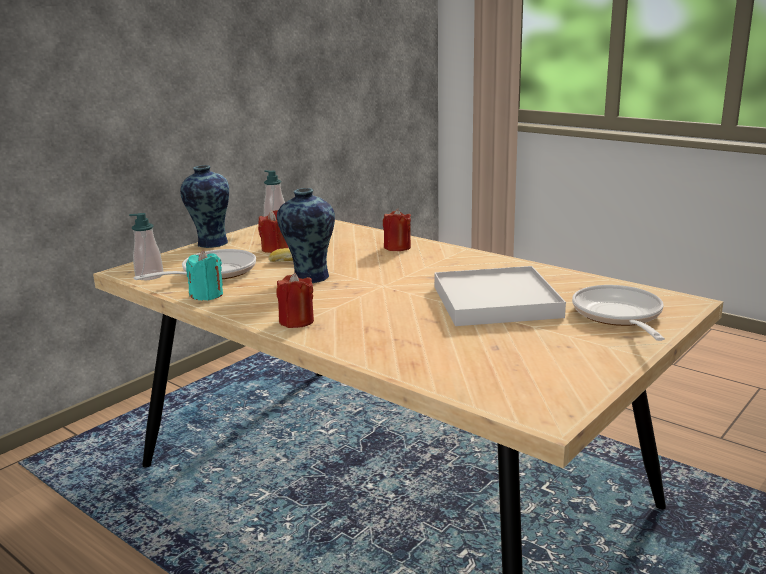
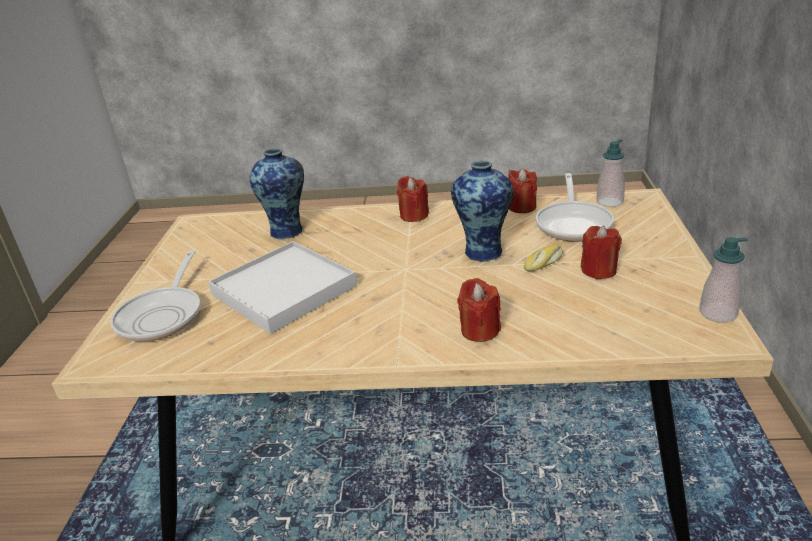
camera: 145 degrees right, 10 degrees up
vase [180,165,229,248] -> vase moved to [250,148,304,240]
turquoise candle [186,250,223,301] -> red candle [508,169,537,213]
frying pan [572,285,665,341] -> frying pan turned 45 degrees clockwise [111,250,201,342]

